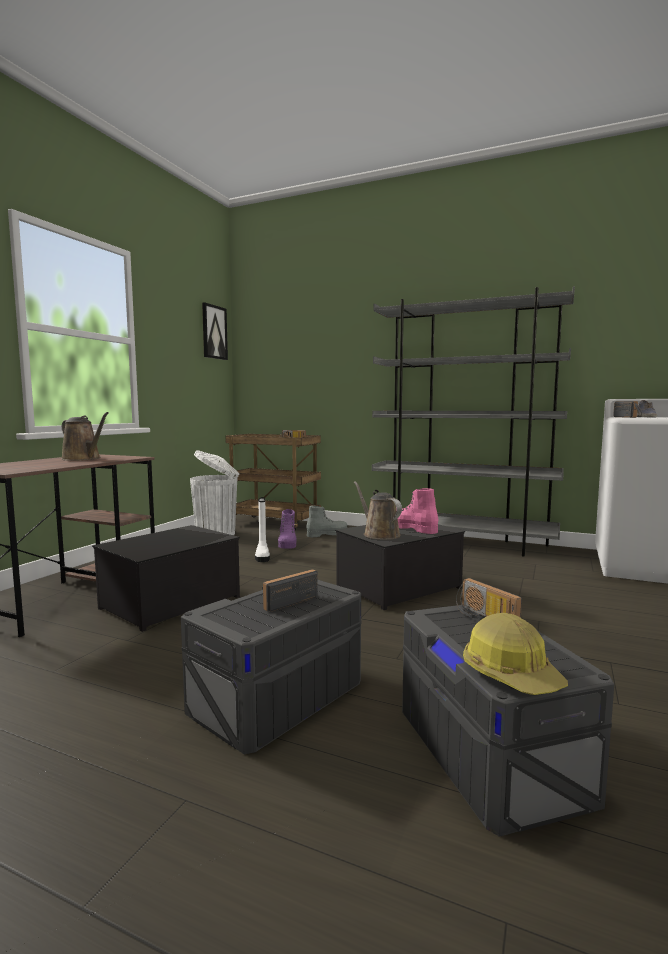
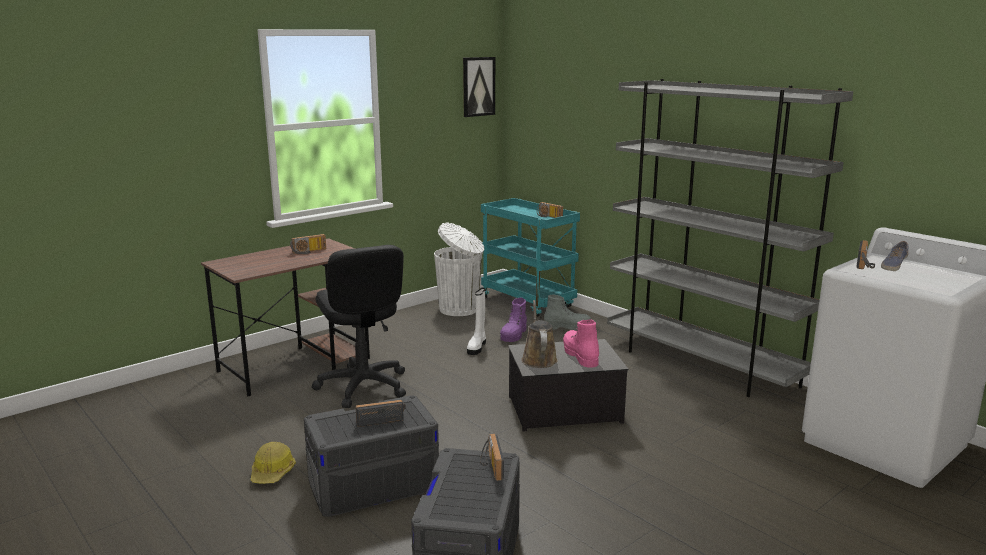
camera: 25 degrees right, 10 degrees up
brown watering can [61,412,109,461] -> radio [290,234,326,254]
storage box [92,525,240,632] -> black office chair [312,245,406,408]
brown cart [225,434,321,530] -> turquoise cart [481,198,580,317]
hard hat [463,613,568,695] -> hard hat moved to [251,442,296,484]

